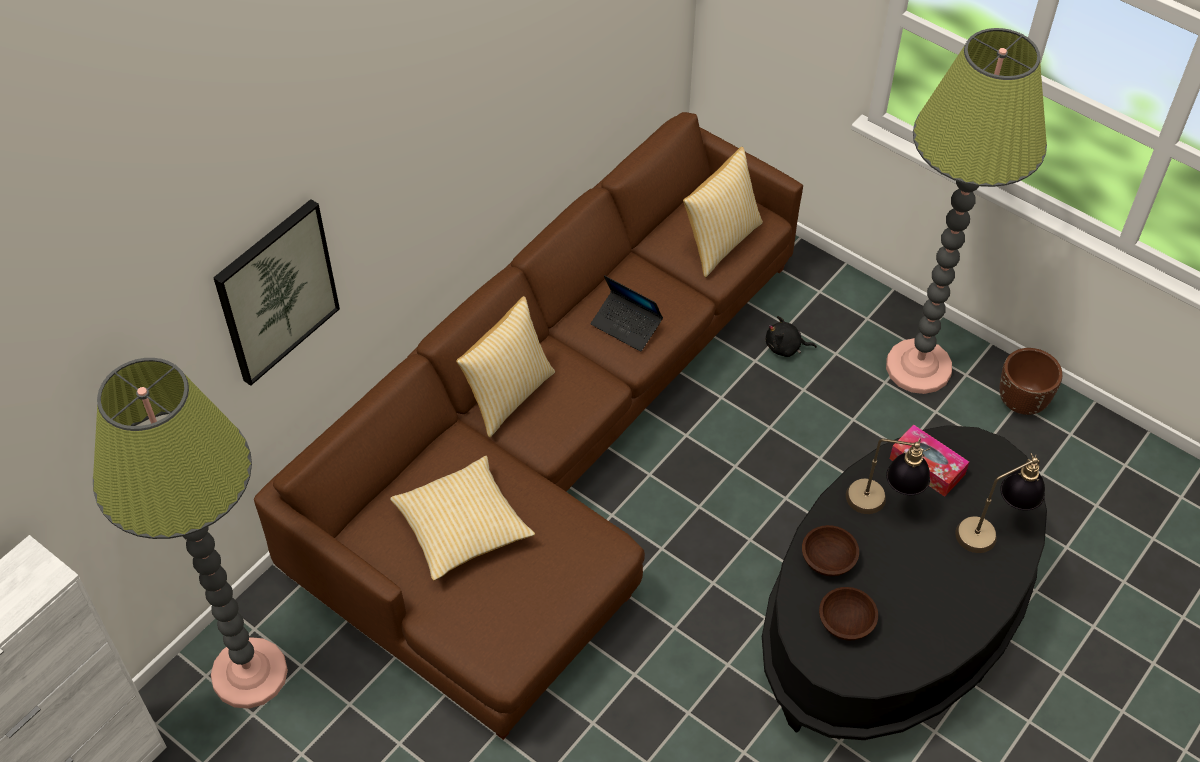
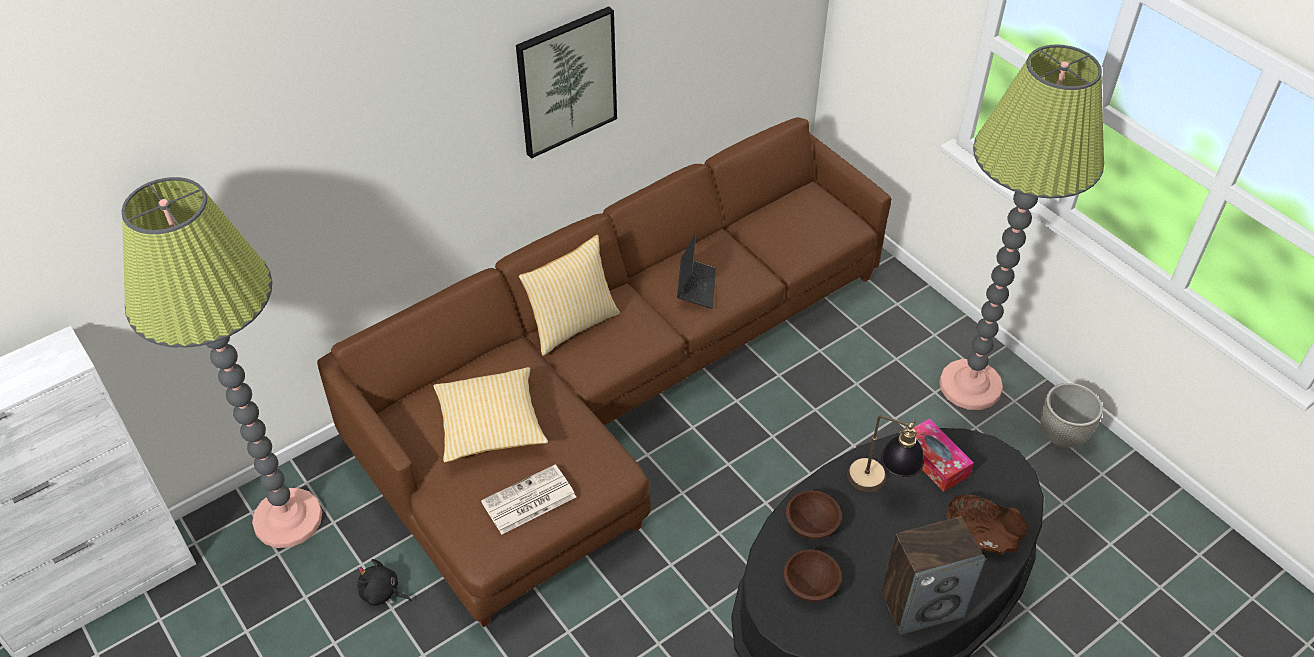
camera: 15 degrees right, 5 degrees down
picture [213,199,340,386] -> picture moved to [516,6,617,159]
laptop [591,275,663,352] -> laptop turned 135 degrees counterclockwise [677,233,716,309]
pillow [683,147,763,277] -> none
black plush toy [766,316,817,357] -> black plush toy moved to [358,559,412,606]
table lamp [955,453,1045,553] -> brown bowl [946,494,1027,555]
brown planter [999,348,1063,415] -> grey planter [1041,383,1103,448]
none -> newspaper [481,465,576,535]
none -> speaker [881,516,986,635]

